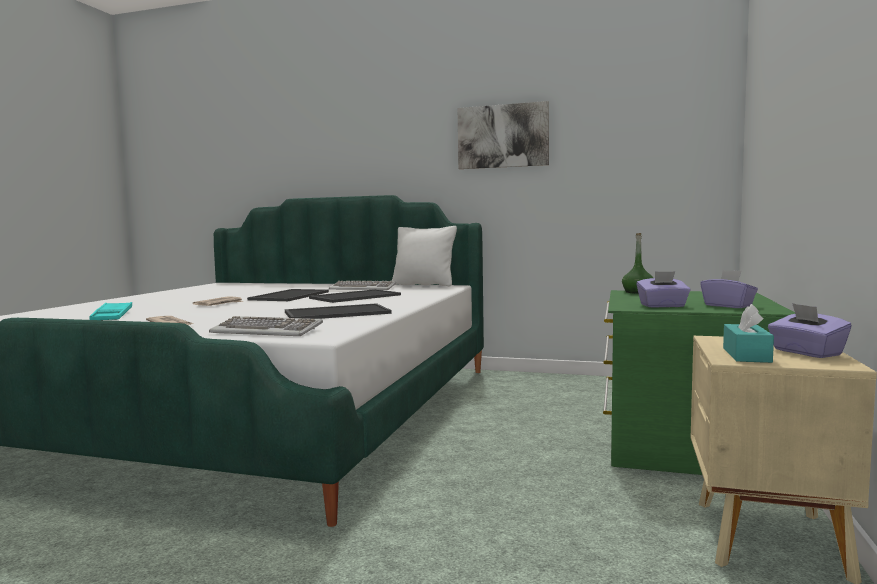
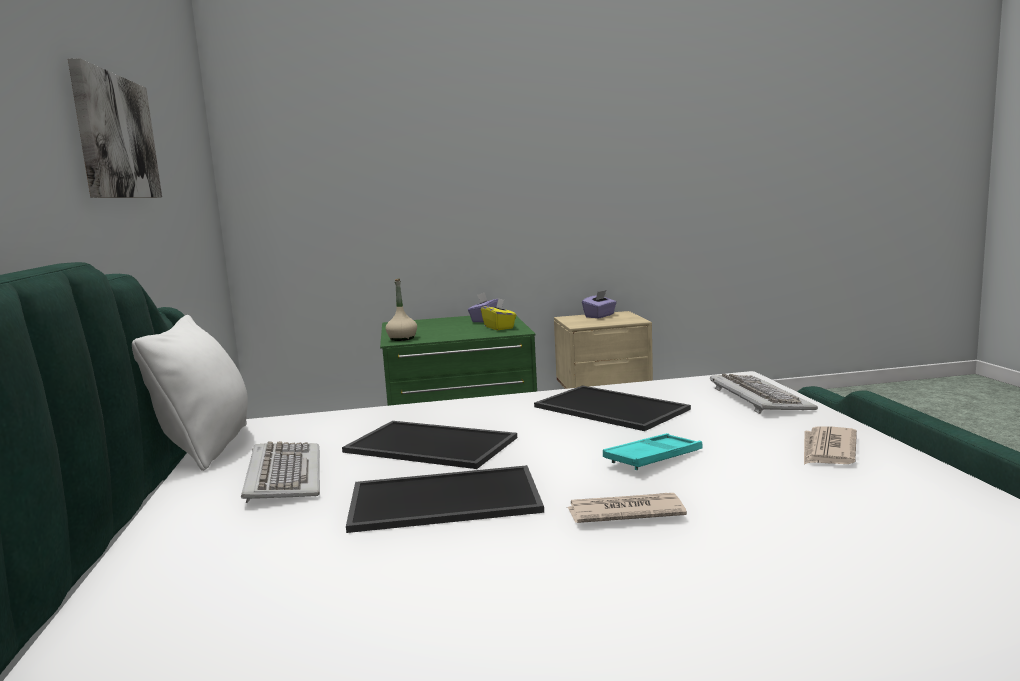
camera: 115 degrees left, 5 degrees up
turquoise tray [89,302,132,320] -> turquoise tray moved to [603,433,702,470]
green bottle [622,233,653,294] -> beige bottle [385,278,417,341]
purple tissue box [637,271,691,308] -> yellow tissue box [481,298,516,330]
turquoise tissue box [723,304,774,363] -> none

